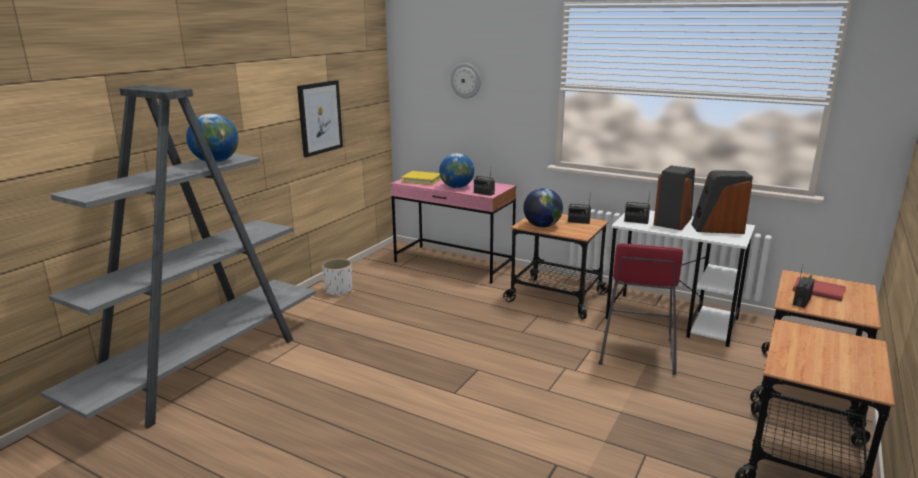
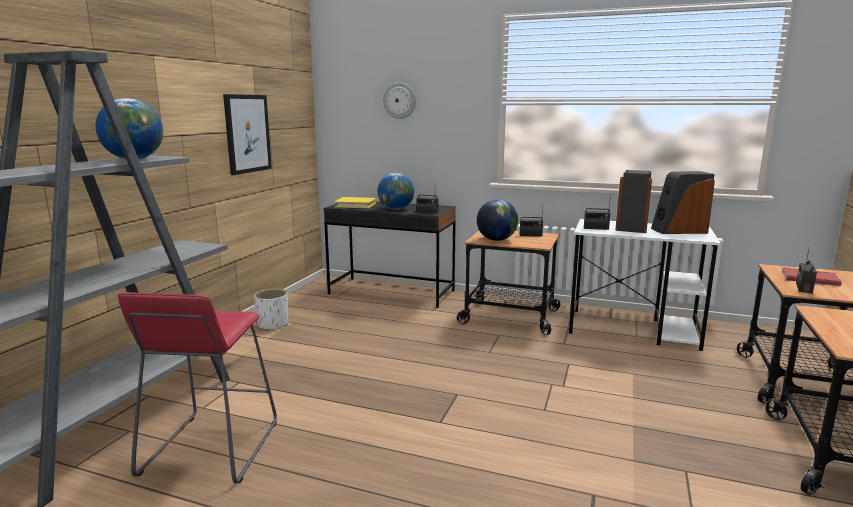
camera: 10 degrees left, 5 degrees down
pink desk [391,178,516,284] -> black desk [324,201,456,308]
red stool [599,243,683,375] -> red stool moved to [118,292,277,483]

